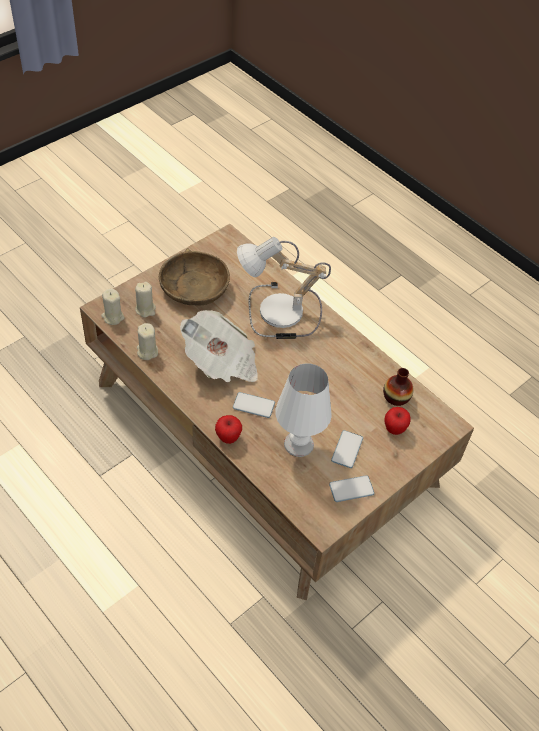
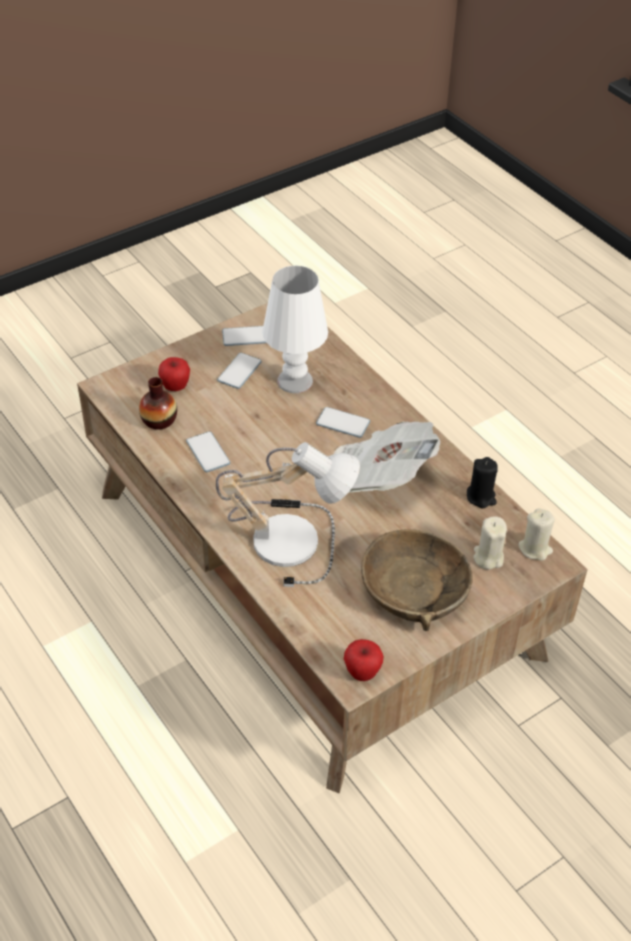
camera: 170 degrees left, 5 degrees down
beige candle [137,323,158,360] -> black candle [467,457,498,508]
apple [215,415,242,444] -> apple moved to [344,639,384,681]
none -> phone [186,431,230,472]

